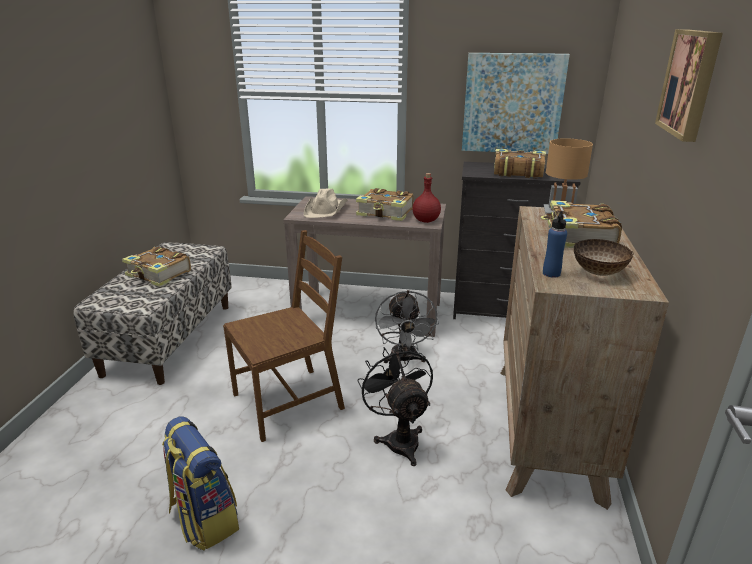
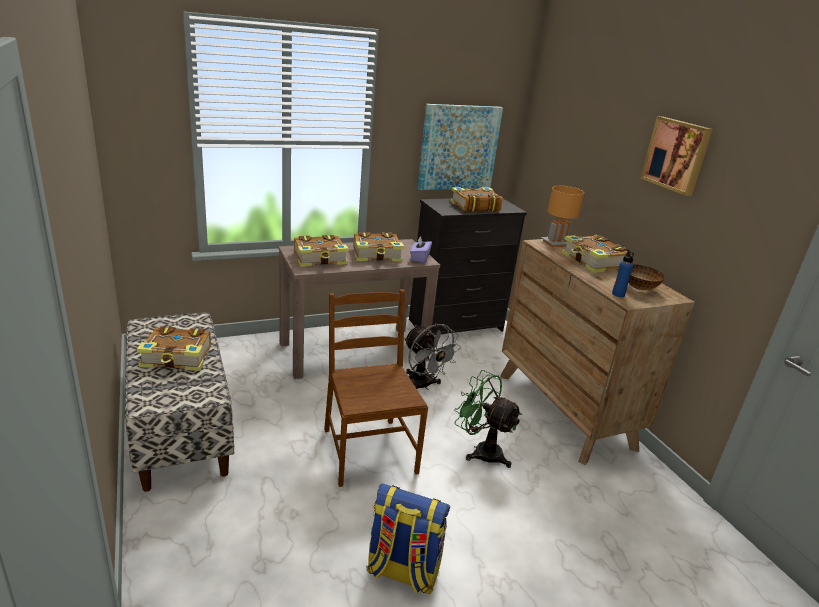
camera: 35 degrees left, 0 degrees up
brown chair [223,230,345,442] -> brown chair turned 45 degrees counterclockwise [324,289,428,487]
beige hat [304,189,348,218] -> book [294,235,349,267]
black fan [357,344,433,466] -> green fan [454,370,522,468]
red bottle [413,173,441,223] -> purple tissue box [410,236,432,263]

